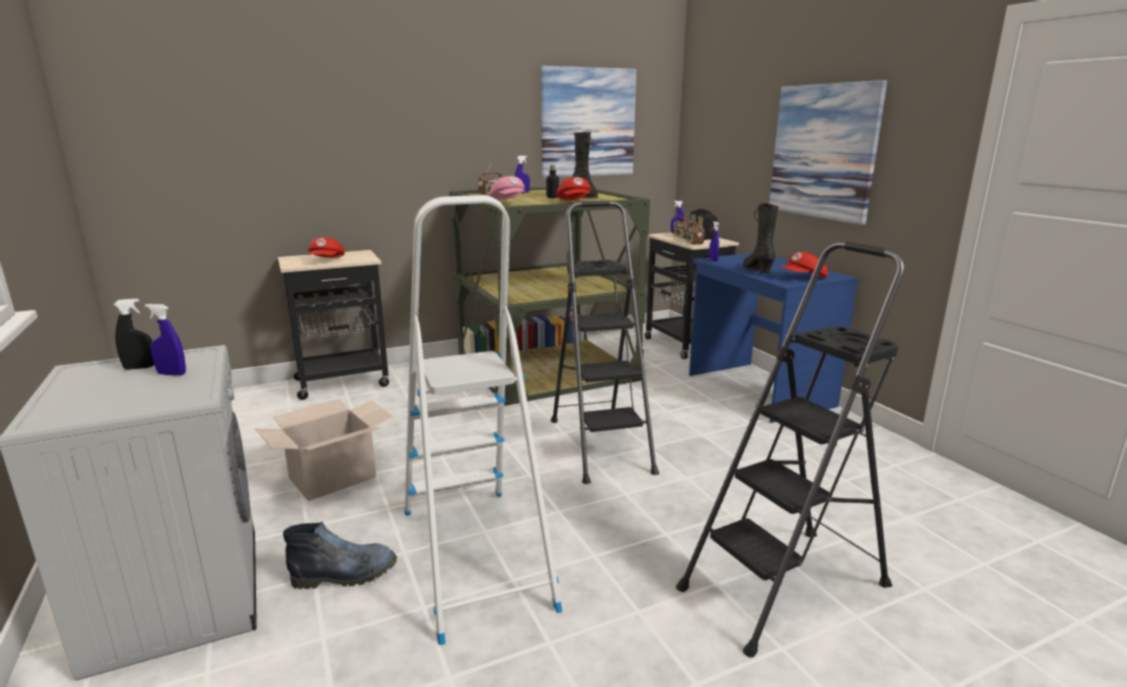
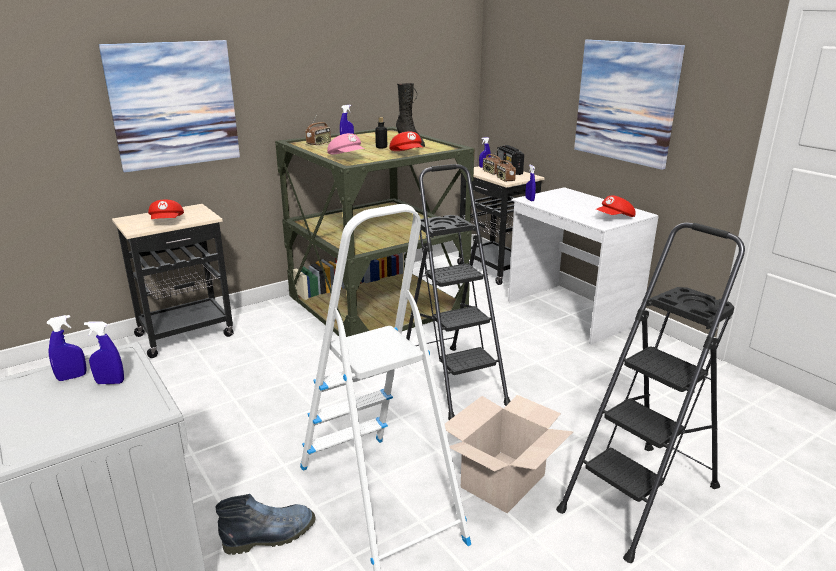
camera: 10 degrees left, 5 degrees up
black spray bottle [113,298,154,370] -> blue spray bottle [47,315,87,381]
cardboard box [256,399,393,501] -> cardboard box moved to [445,395,573,513]
picture [541,66,636,178] -> picture moved to [99,40,240,173]
blue desk [689,253,858,423] -> white desk [508,187,658,345]
black boot [743,203,779,273] -> none

